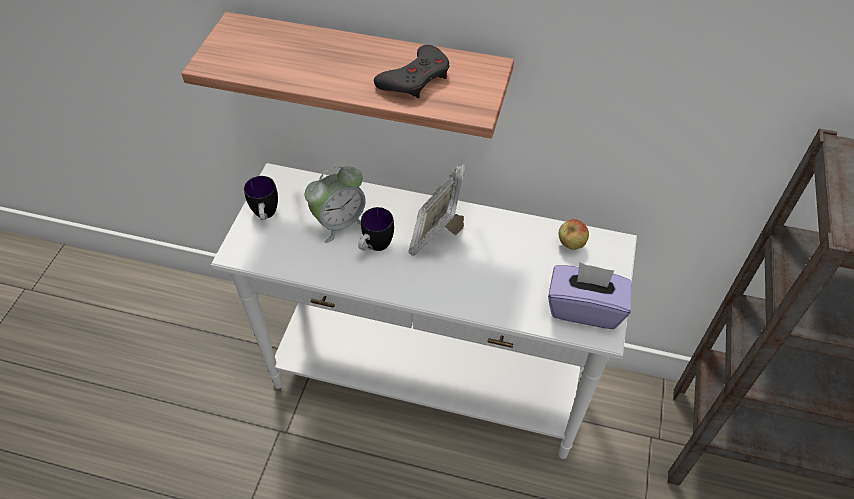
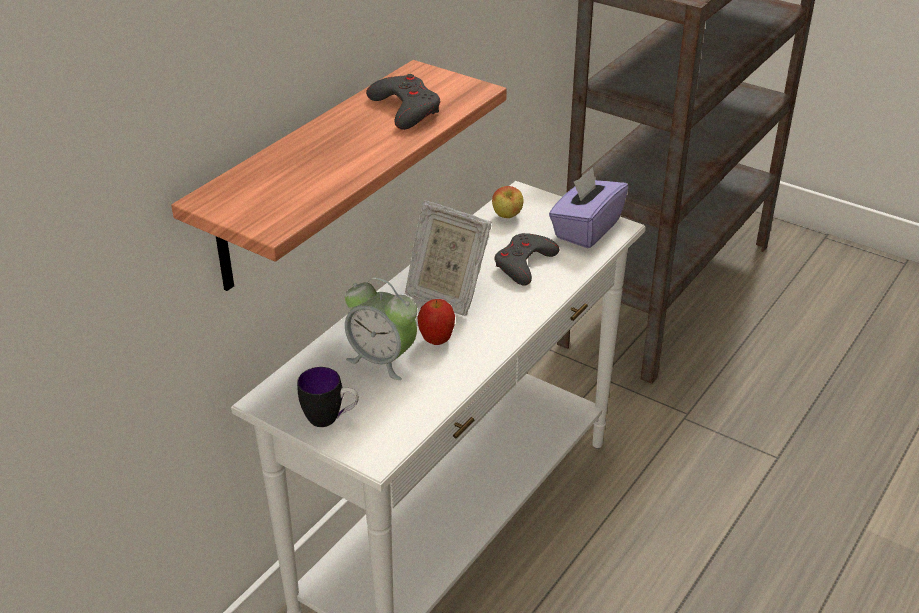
camera: 70 degrees left, 15 degrees down
alarm clock [305,166,366,243] -> alarm clock turned 135 degrees clockwise [345,278,417,380]
mug [358,207,394,251] -> apple [417,299,455,345]
none -> grey game controller [495,233,559,285]

